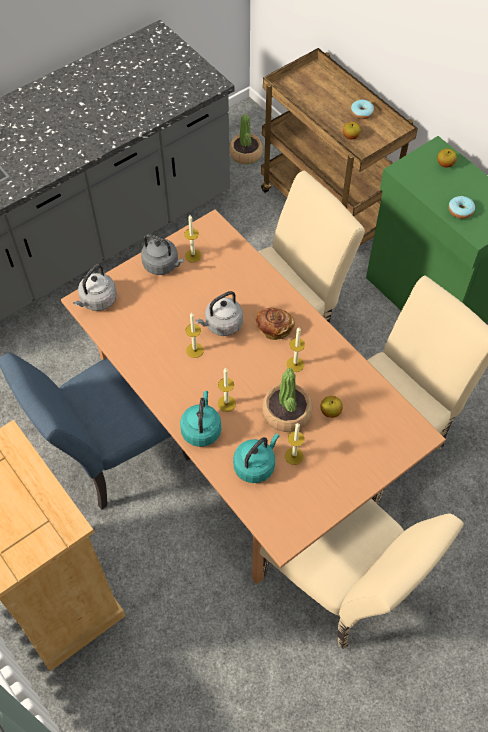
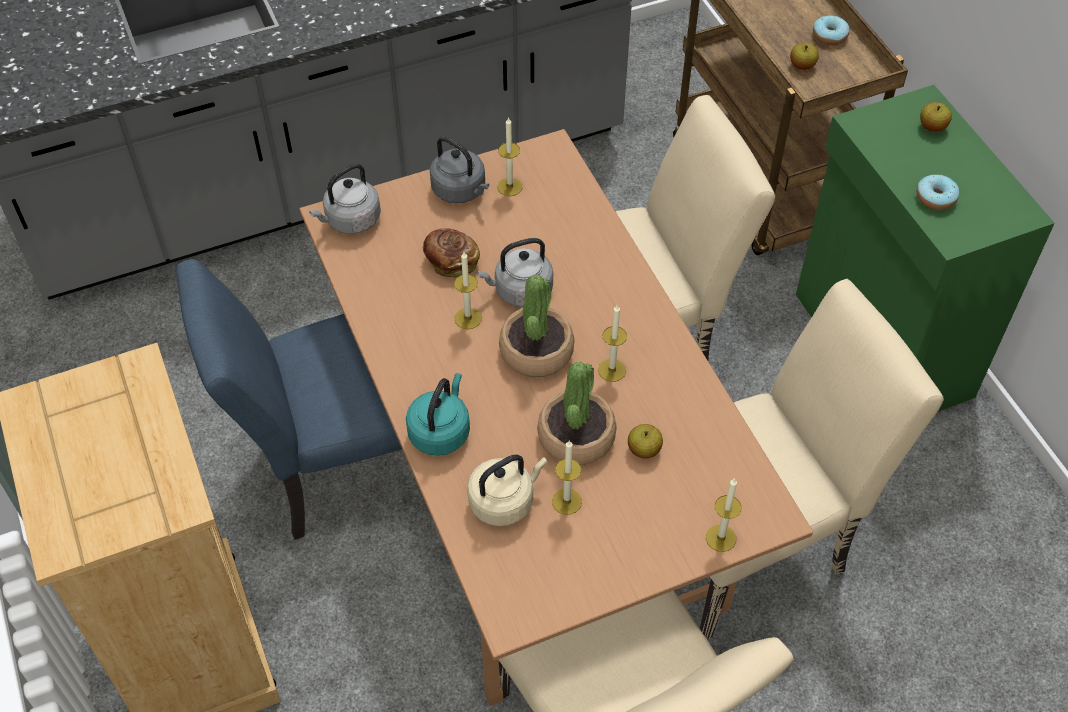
camera: 15 degrees right, 5 degrees down
candle [218,368,236,412] -> candle moved to [706,478,741,552]
potted plant [229,114,263,164] -> potted plant moved to [499,275,574,377]
turquoise kettle [233,434,279,483] -> beige kettle [467,455,548,526]
bread [256,308,295,340] -> bread moved to [423,228,480,278]

